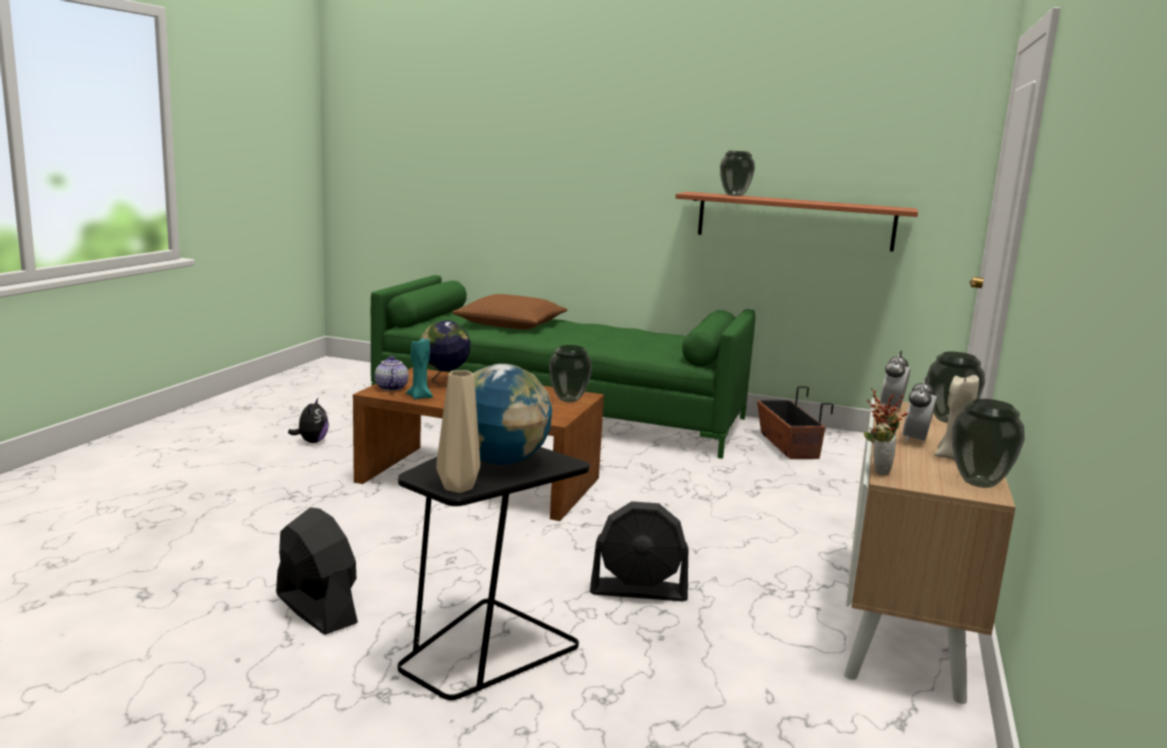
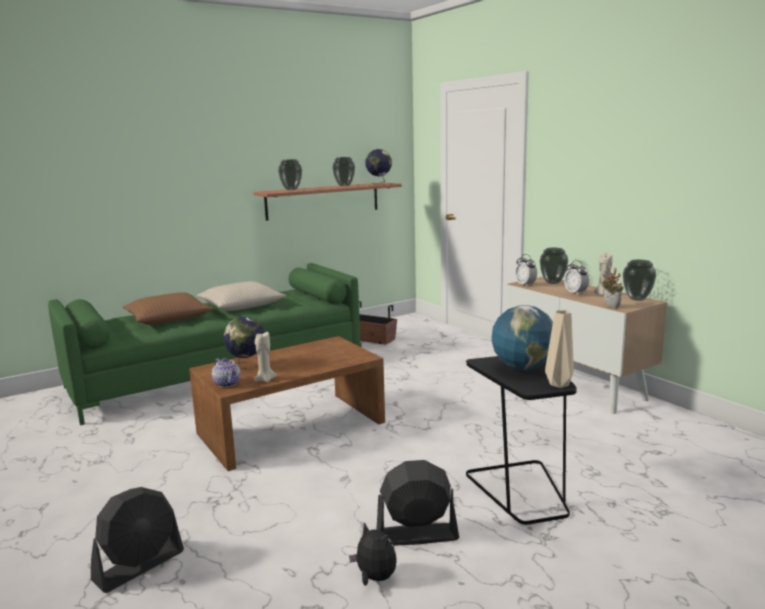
camera: 50 degrees left, 0 degrees up
plush toy [288,398,329,443] -> plush toy moved to [349,522,396,586]
teapot [375,356,409,391] -> teapot turned 150 degrees counterclockwise [212,358,241,387]
turquoise candle [406,338,433,400] -> beige candle [254,332,277,382]
vase [549,345,592,402] -> vase moved to [332,157,355,186]
black fan [590,501,688,601] -> black fan moved to [91,487,184,593]
none -> beige pillow [197,281,286,311]
none -> globe [365,149,392,185]

